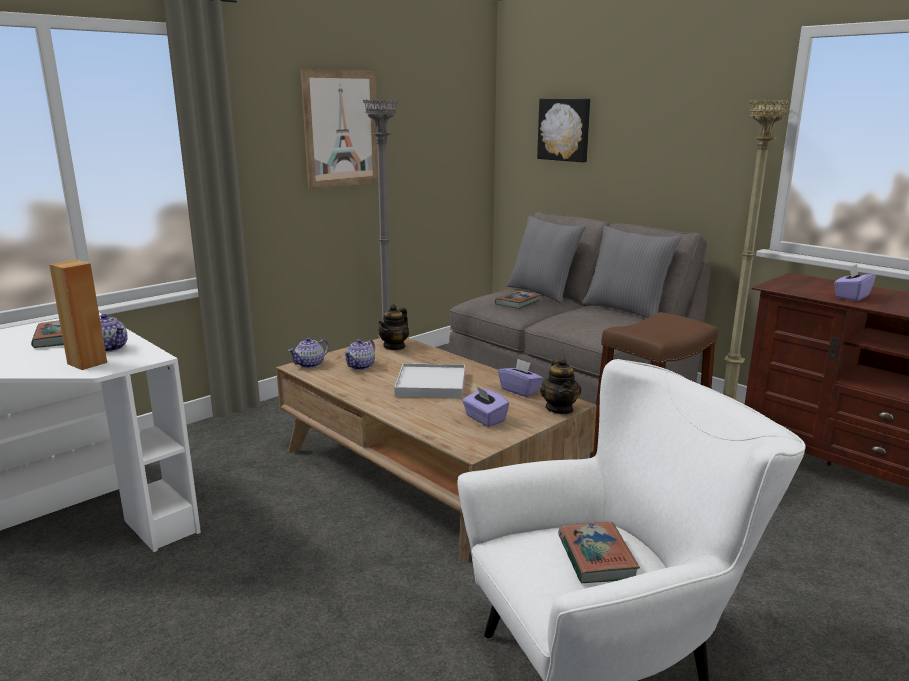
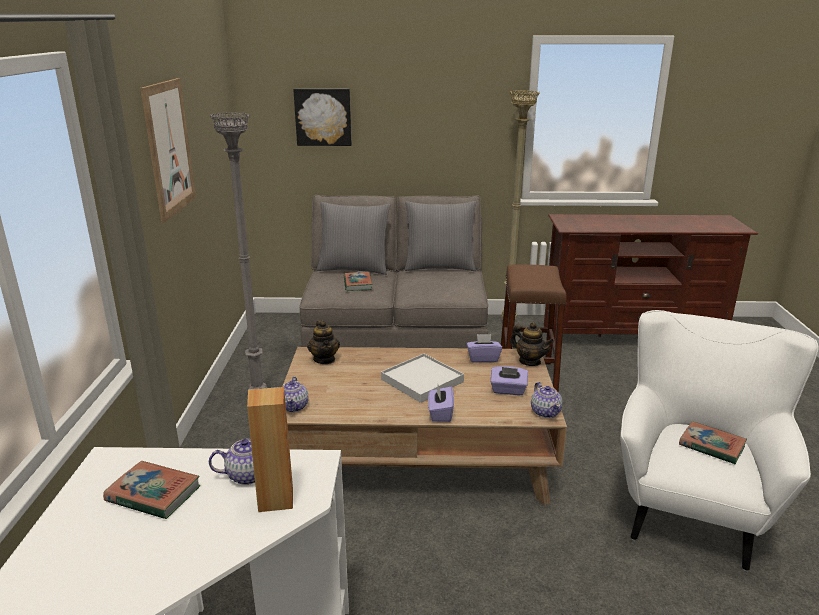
camera: 45 degrees left, 5 degrees up
teapot [344,339,375,370] -> teapot moved to [531,382,562,418]
purple tissue box [834,264,876,301] -> purple tissue box moved to [428,385,454,422]

